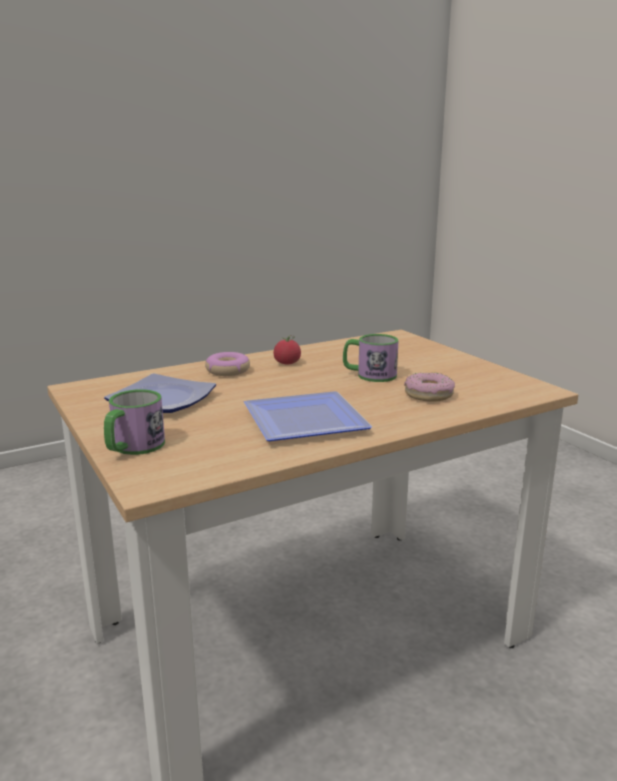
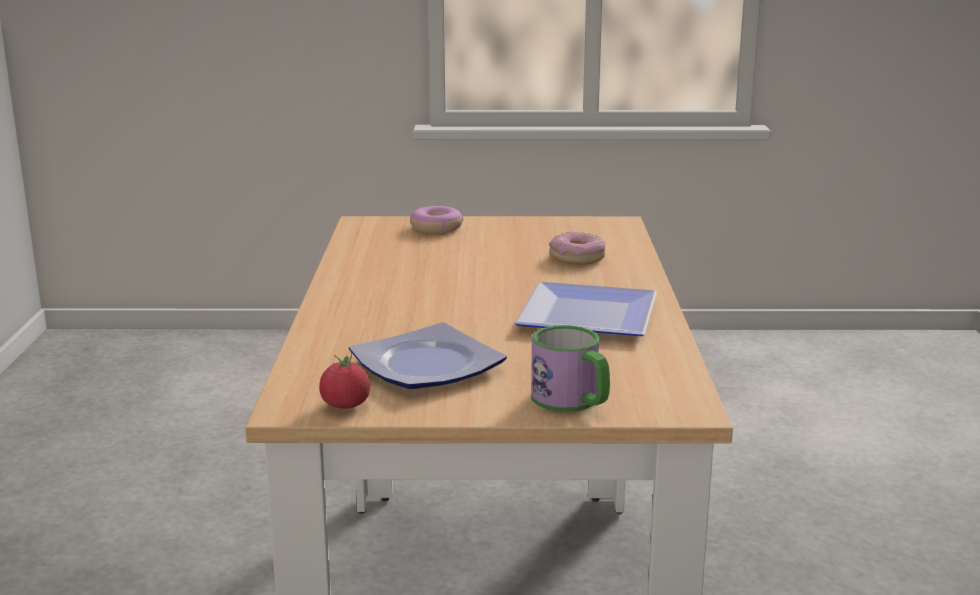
camera: 60 degrees left, 0 degrees up
donut [205,352,250,376] -> donut moved to [410,206,463,234]
tomato [274,335,301,365] -> tomato moved to [319,352,370,409]
mug [343,334,399,382] -> none

